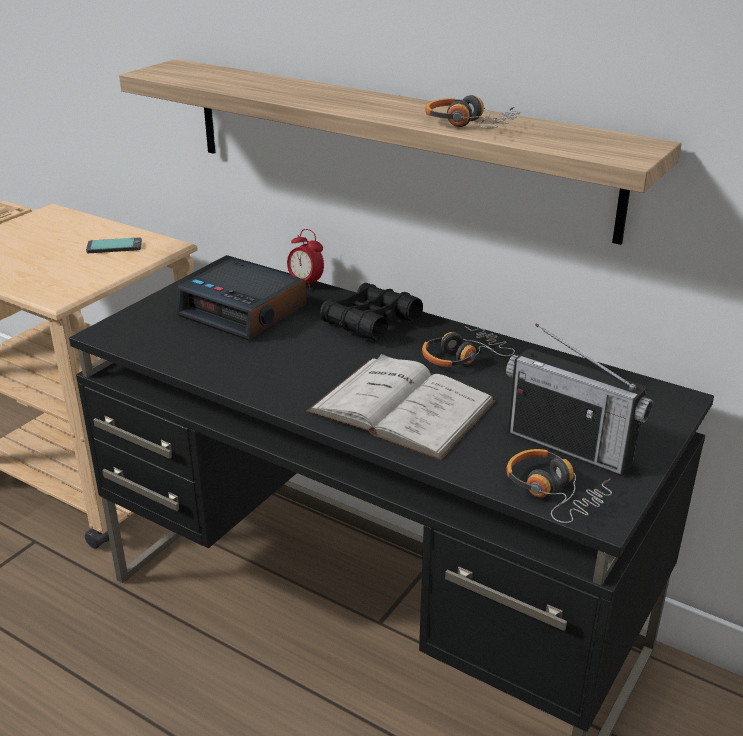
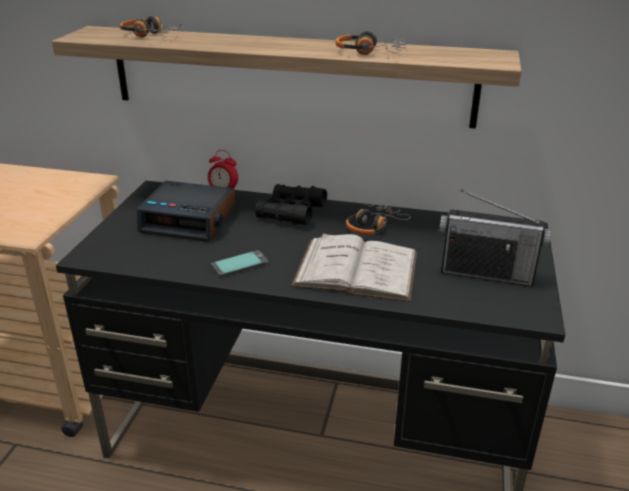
camera: 20 degrees left, 0 degrees up
phone [86,237,142,253] -> phone moved to [211,250,269,278]
headphones [506,449,612,523] -> headphones moved to [120,16,183,37]

